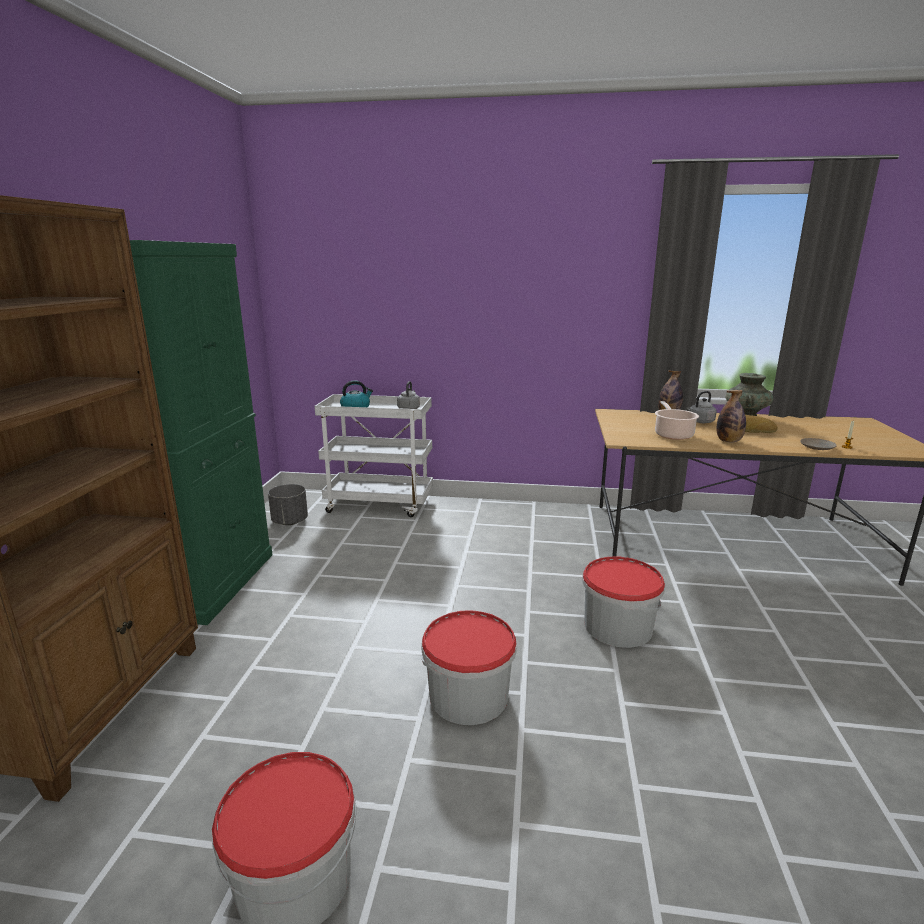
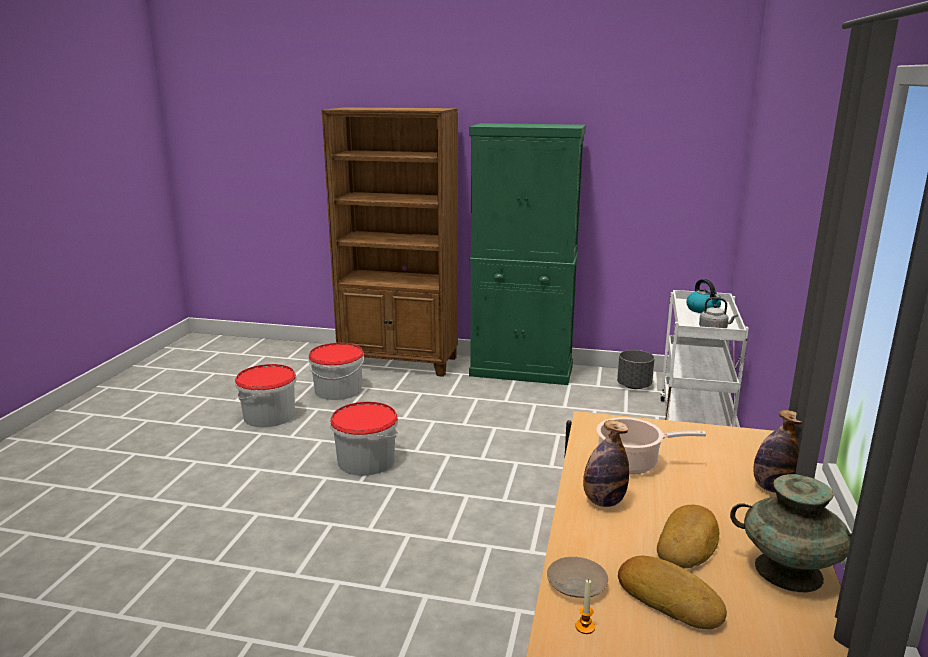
camera: 95 degrees right, 0 degrees up
bucket [582,557,665,648] -> bucket moved to [308,343,364,400]
grey kettle [687,391,717,423] -> none
none -> bread [618,556,727,629]

